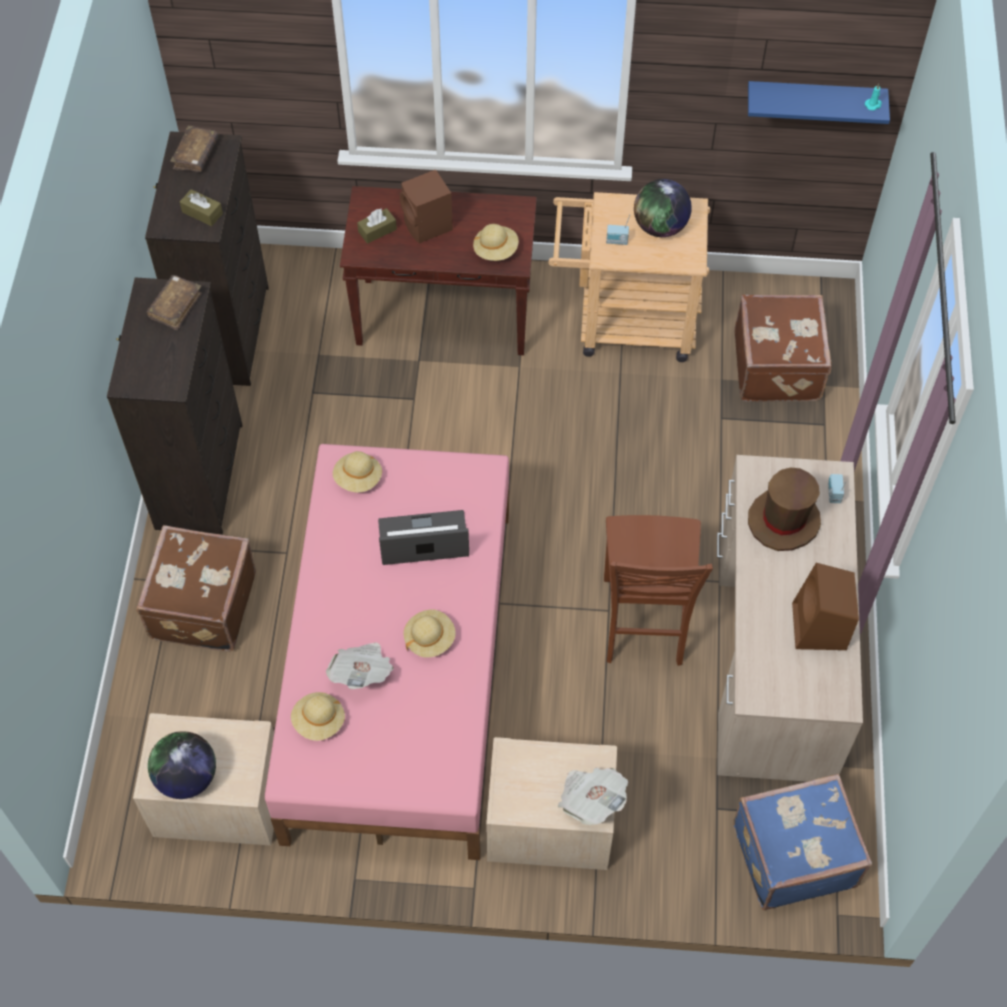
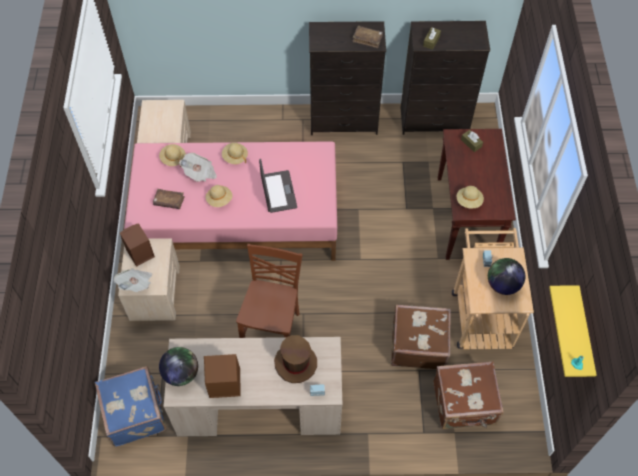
camera: 85 degrees right, 0 degrees up
brown suitcase [136,525,256,652] -> brown suitcase moved to [391,304,451,369]
globe [148,731,216,799] -> globe moved to [159,347,198,386]
brown book [170,126,218,172] -> brown book moved to [153,189,185,209]
beige hat [333,451,382,493] -> beige hat moved to [222,143,248,164]
brown speaker [400,169,453,244] -> brown speaker moved to [120,223,155,267]
brown chair [604,515,713,666] -> brown chair turned 105 degrees clockwise [236,244,303,338]
blue shelf [748,81,890,124] -> yellow shelf [549,285,597,377]

